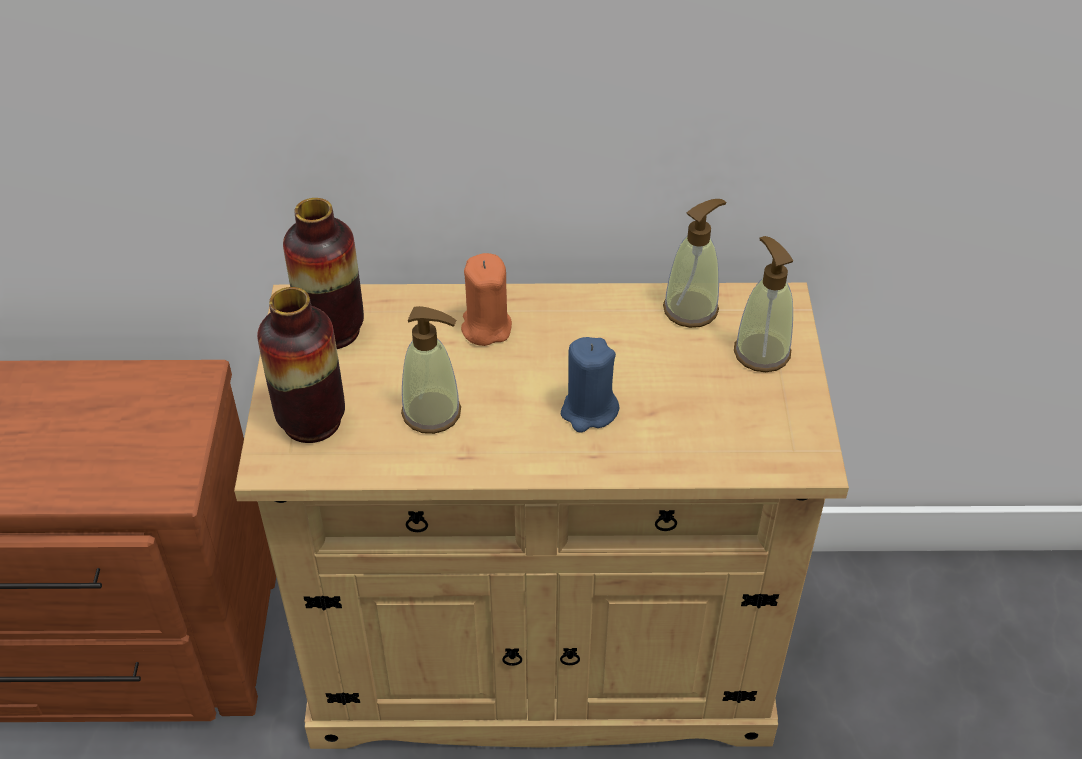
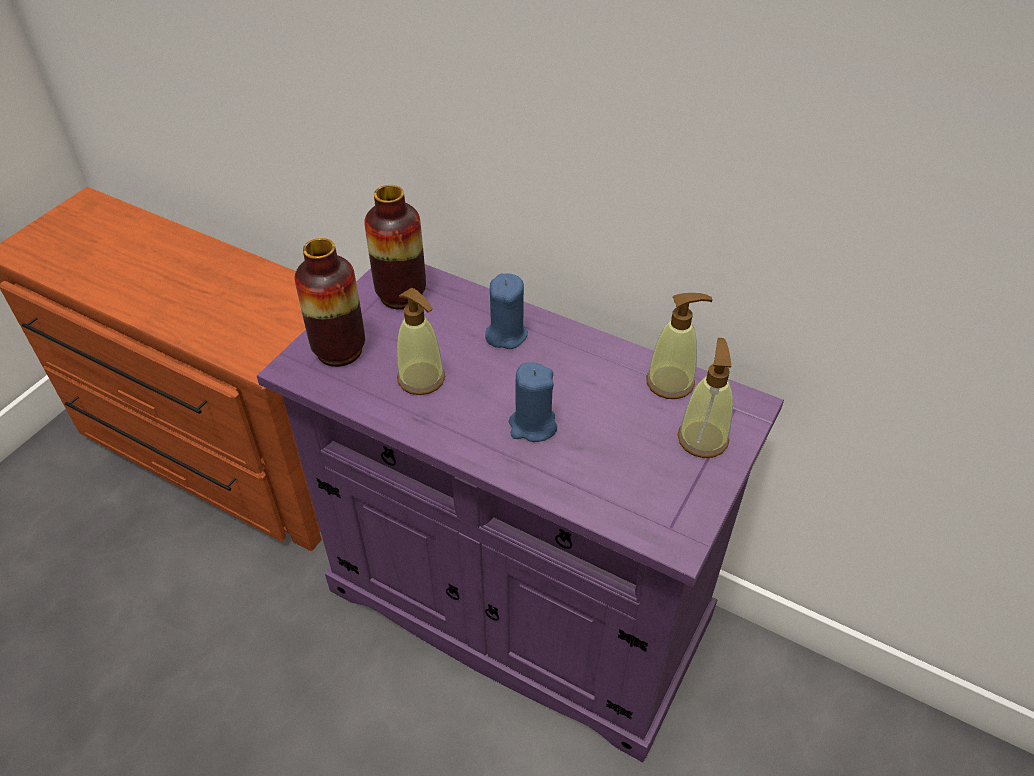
camera: 30 degrees right, 0 degrees up
beige cabinet [234,283,849,749] -> purple cabinet [257,264,784,762]
orange candle [461,253,512,346] -> blue candle [485,274,528,349]

